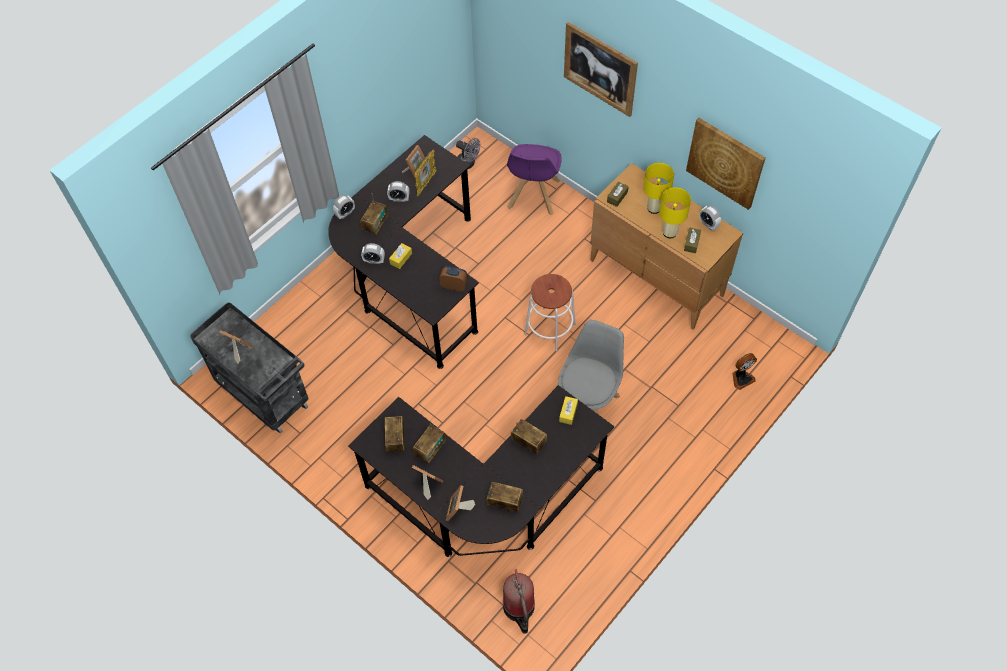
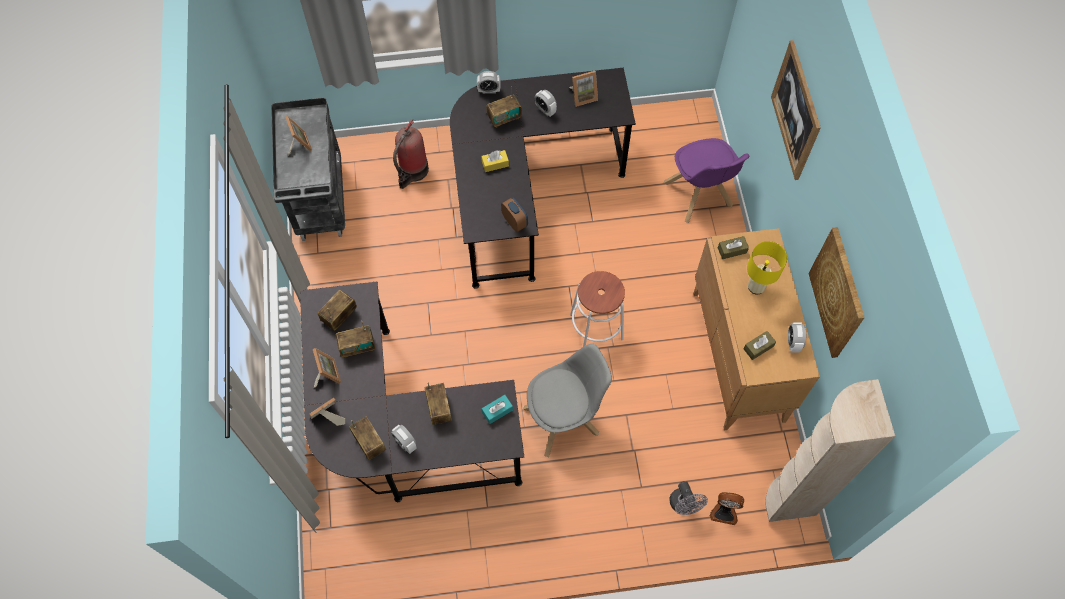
camera: 40 degrees right, 5 degrees up
alarm clock [361,243,385,264] -> alarm clock moved to [391,425,417,454]
picture frame [414,149,436,196] -> none
grey fan [456,138,480,169] -> grey fan moved to [670,481,708,515]
fire extinguisher [503,569,535,634] -> fire extinguisher moved to [393,119,429,189]
purple chair [507,144,562,215] -> purple chair turned 75 degrees counterclockwise [664,138,750,223]
yellow tissue box [559,396,578,425] -> turquoise tissue box [482,395,513,424]
yellow table lamp [659,187,691,238] -> none
none -> beige bookcase [765,379,895,522]

